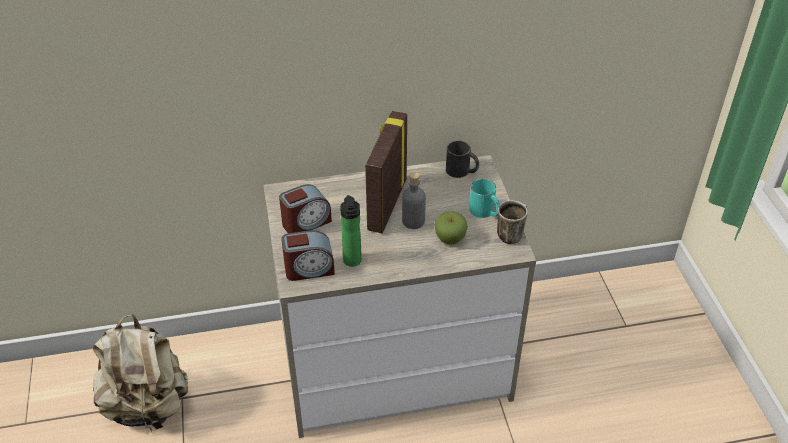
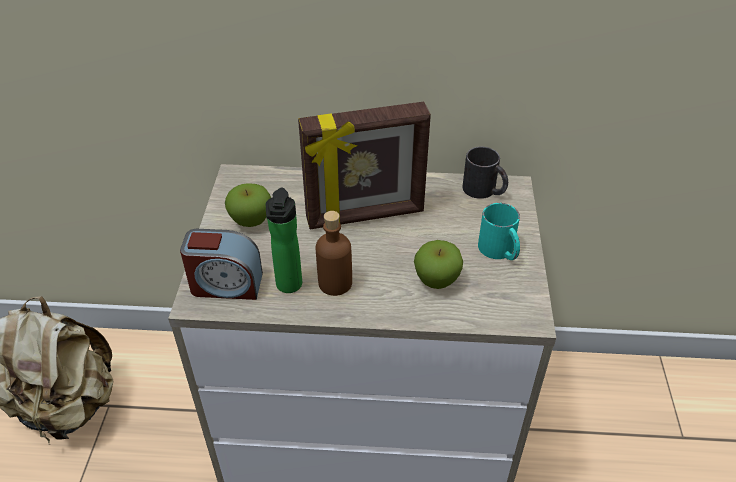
camera: 15 degrees right, 0 degrees up
alarm clock [279,184,332,233] -> apple [225,183,271,227]
picture frame [365,111,407,233] -> picture frame turned 135 degrees counterclockwise [298,102,431,229]
grey bottle [402,172,426,229] -> none
mug [497,200,528,244] -> none
none -> brown bottle [315,211,352,296]

